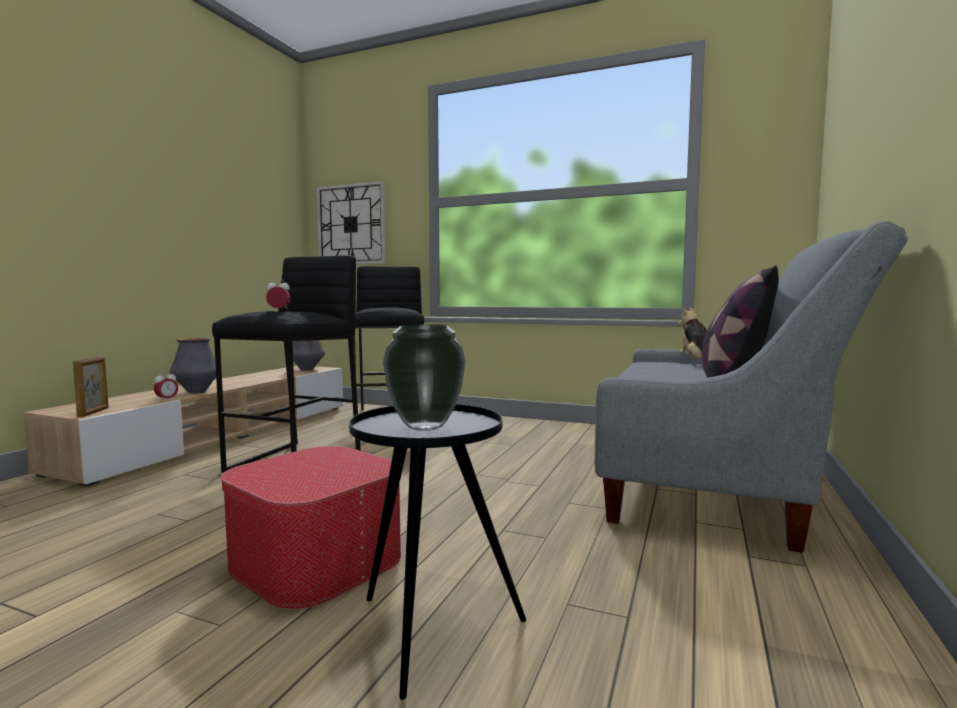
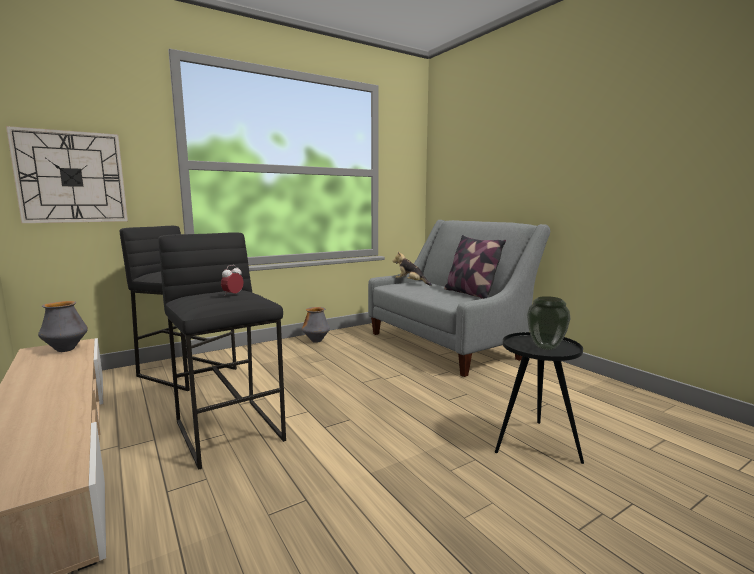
camera: 55 degrees left, 5 degrees up
picture frame [73,357,109,417] -> none
alarm clock [154,371,178,402] -> none
vase [170,338,216,393] -> vase moved to [302,307,330,343]
ottoman [221,446,401,609] -> none

